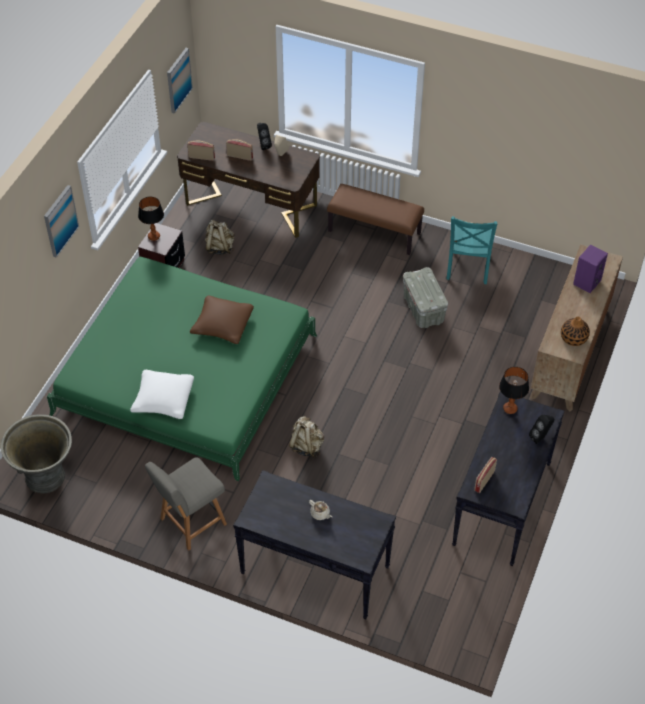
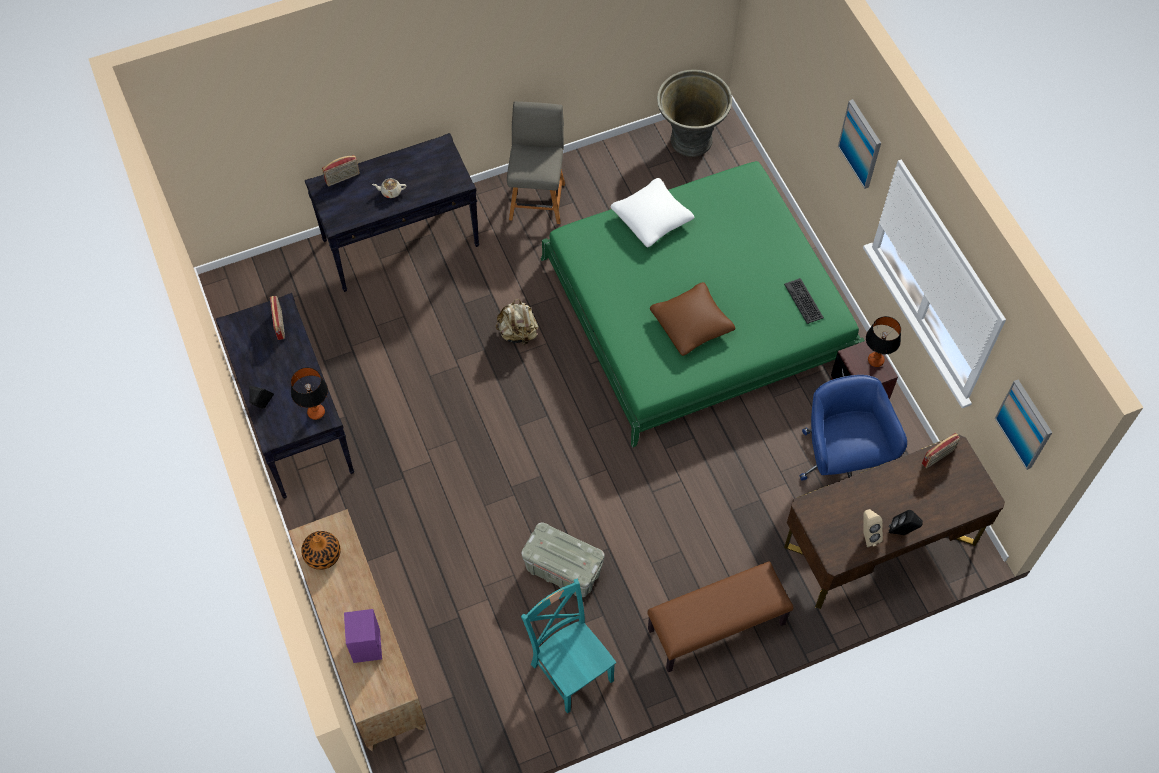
camera: 135 degrees right, 10 degrees up
beige backpack [205,220,234,255] -> blue office chair [800,375,907,480]
radio [226,139,253,161] -> radio moved to [322,155,360,186]
none -> keyboard [784,278,824,324]

